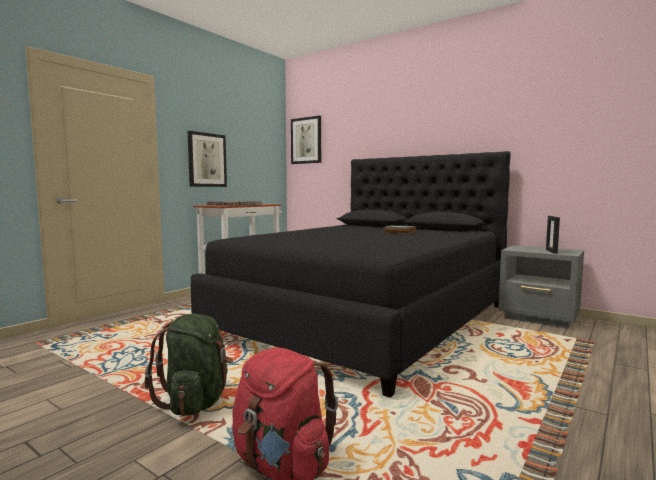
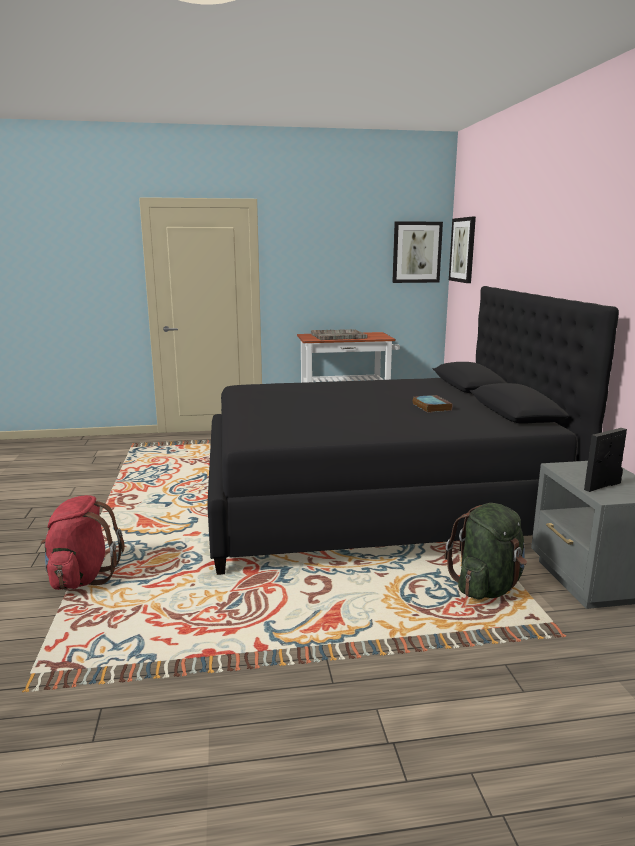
camera: 45 degrees right, 10 degrees up
green backpack [145,314,233,416] -> green backpack moved to [445,503,527,599]
picture [187,131,227,187] -> picture moved to [392,221,443,283]

